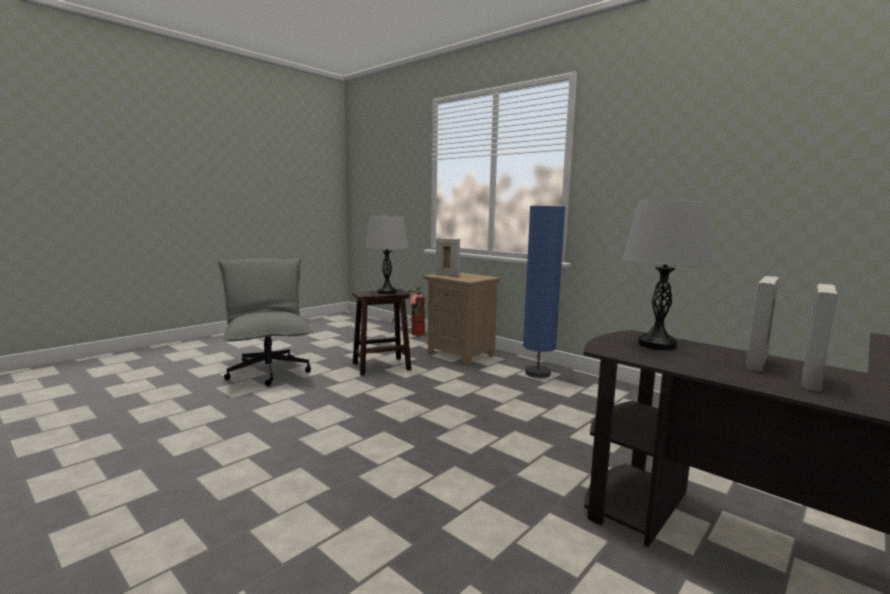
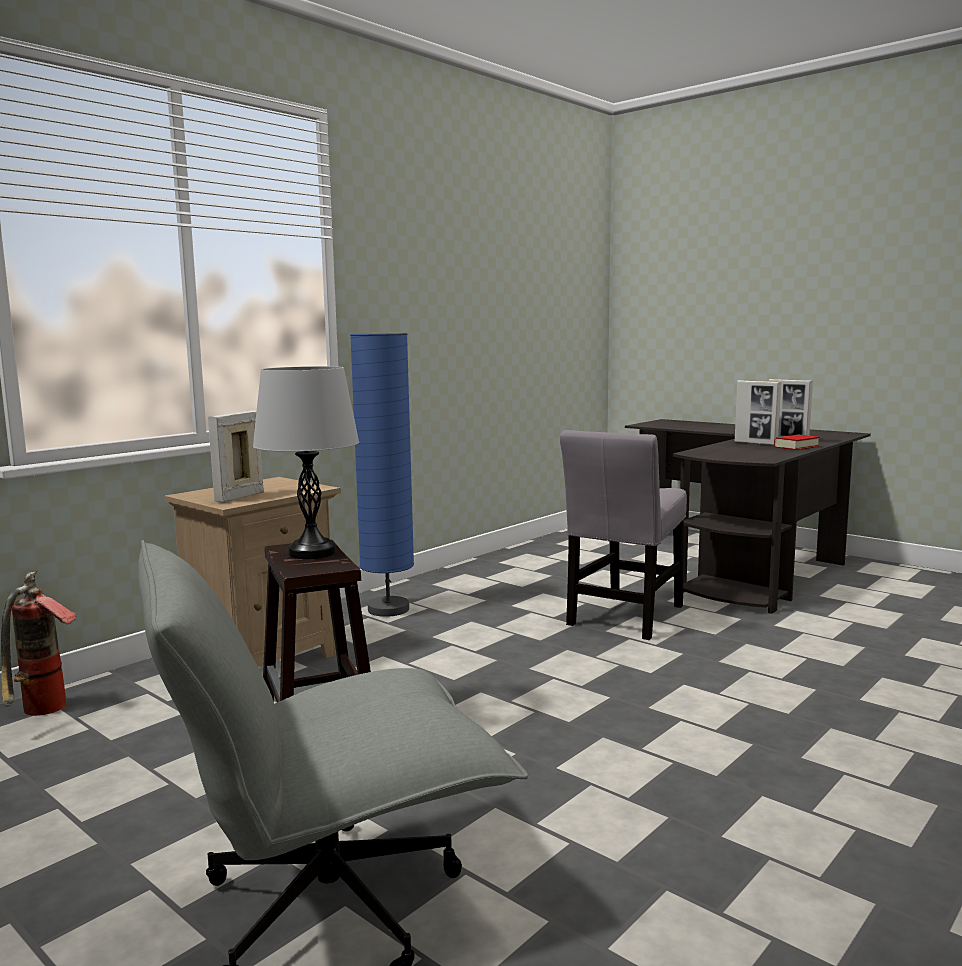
camera: 90 degrees left, 0 degrees up
grey table lamp [623,201,712,350] -> none
none -> grey chair [560,430,687,640]
none -> book [774,435,820,450]

